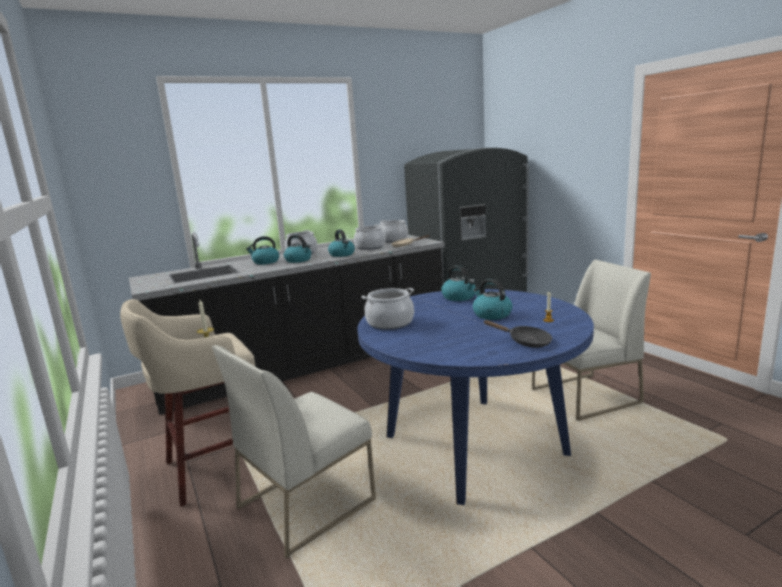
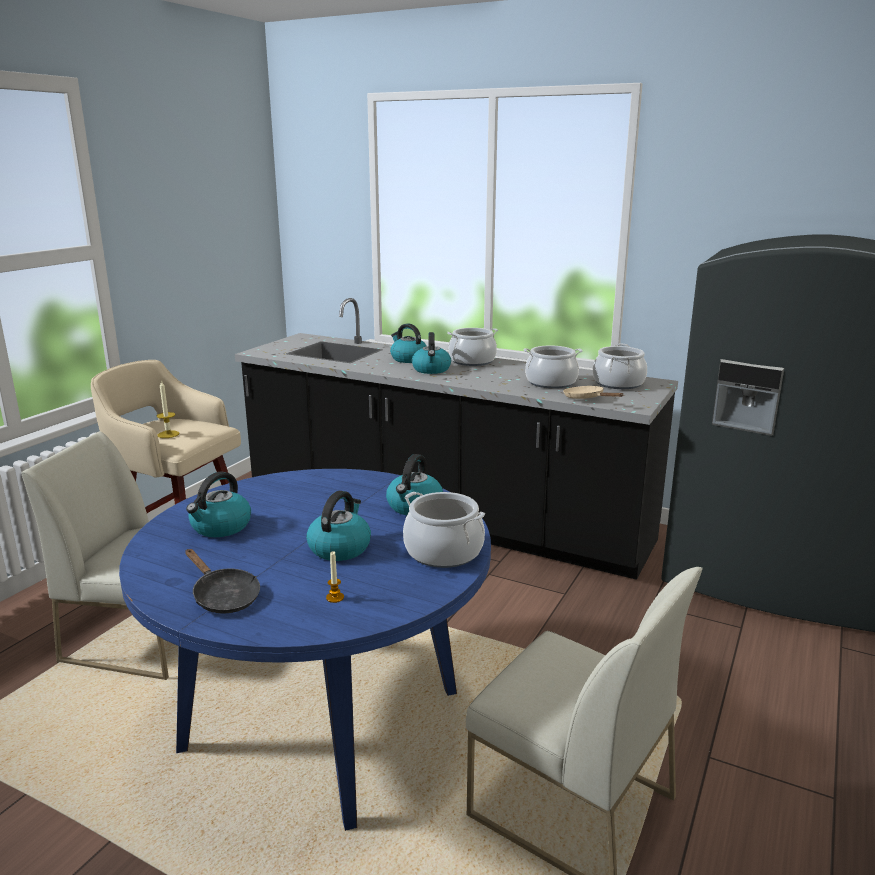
camera: 55 degrees right, 5 degrees up
kettle [328,229,355,257] -> kettle moved to [186,471,251,537]
cooking pot [362,288,414,330] -> cooking pot moved to [403,492,485,568]
black frying pan [483,320,552,348] -> black frying pan turned 45 degrees counterclockwise [185,549,260,613]

